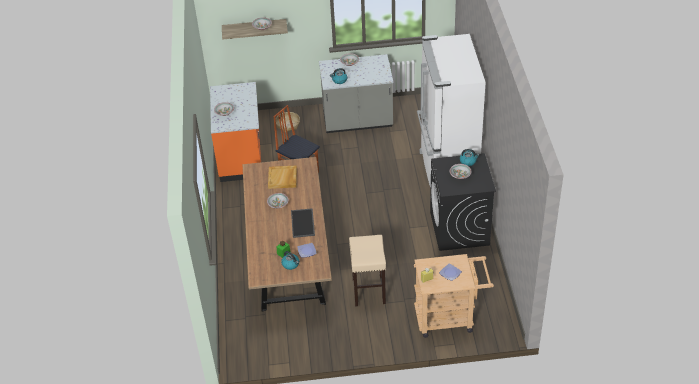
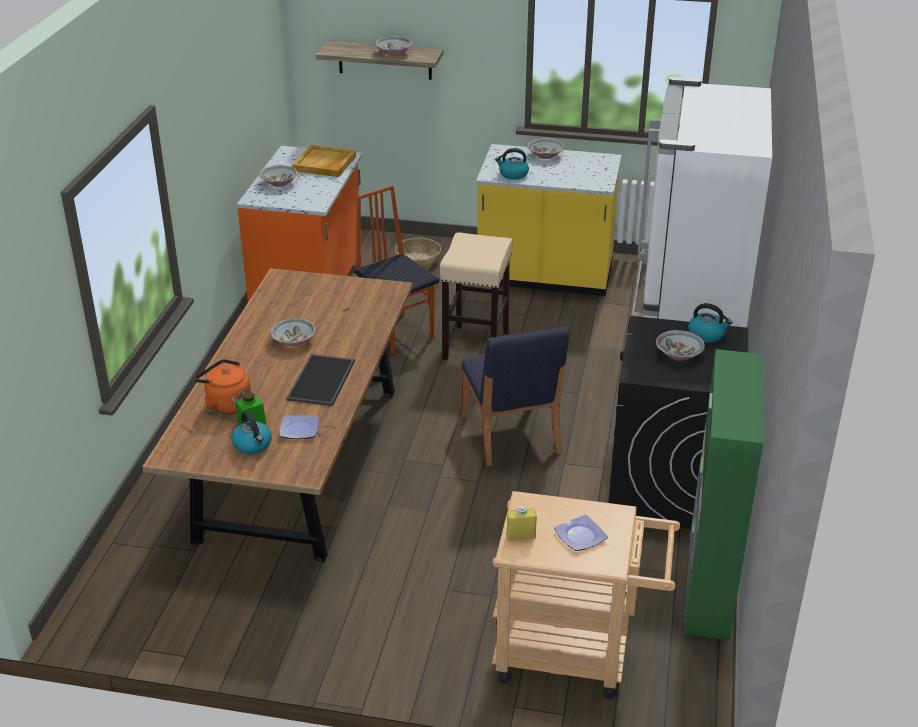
camera: 15 degrees right, 10 degrees down
beige tray [268,166,297,189] -> beige tray moved to [292,145,356,177]
grey counter [319,54,393,133] -> yellow counter [476,144,622,296]
beige stool [349,235,386,306] -> beige stool moved to [440,232,513,360]
none -> orange kettle [194,359,251,415]
none -> blue chair [462,327,569,466]
none -> green cabinet [683,349,763,640]

